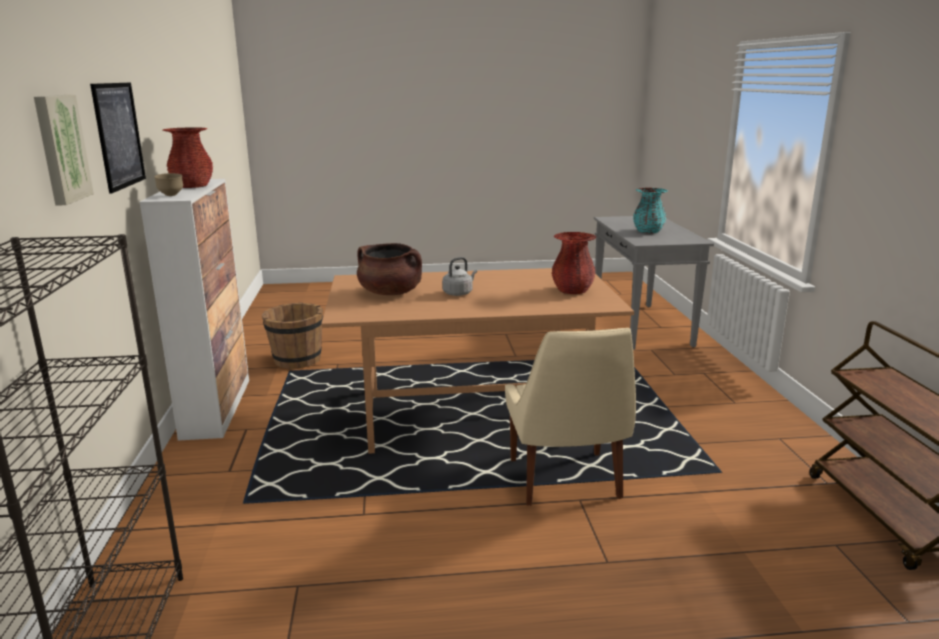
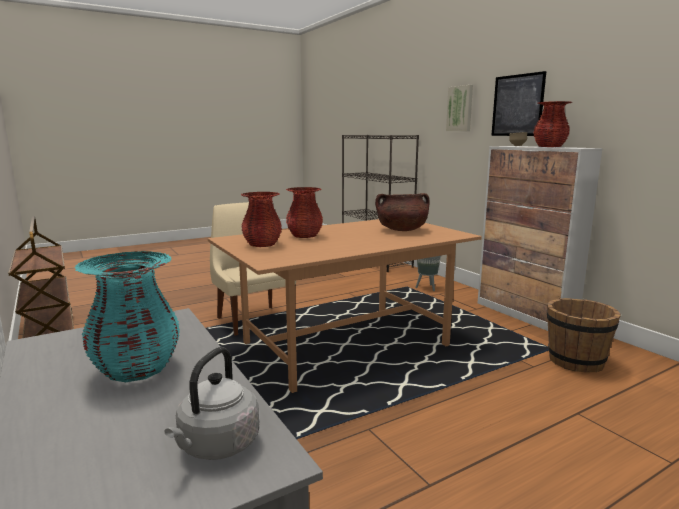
camera: 155 degrees right, 5 degrees down
grey kettle [442,257,477,296] -> grey kettle moved to [165,347,259,460]
none -> red vase [286,187,323,238]
none -> grey planter [415,256,441,291]

